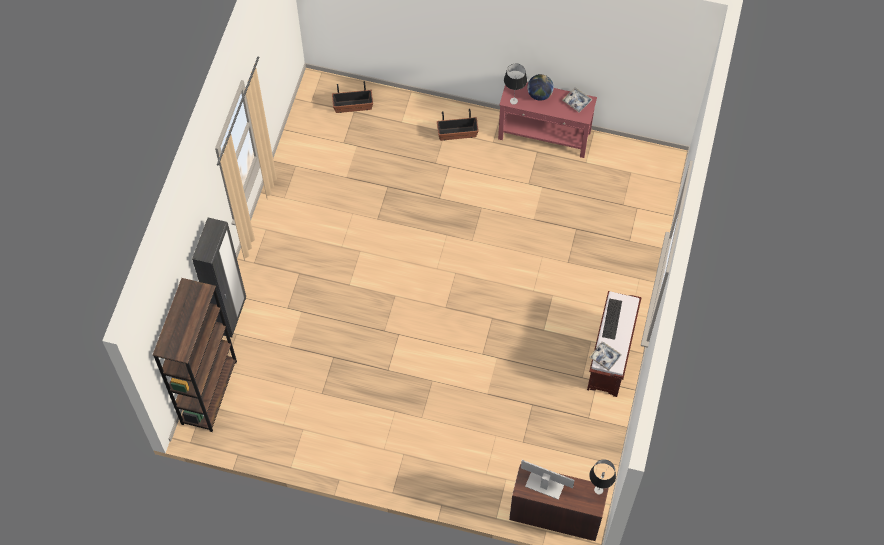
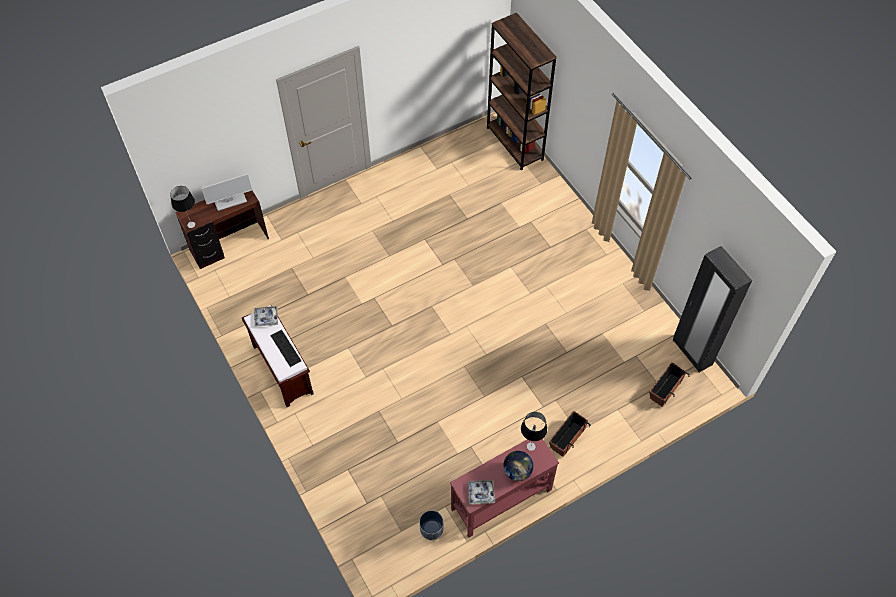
camera: 135 degrees right, 5 degrees down
black wardrobe [192,218,246,337] -> black wardrobe moved to [673,246,752,372]
none -> planter [419,511,444,540]

